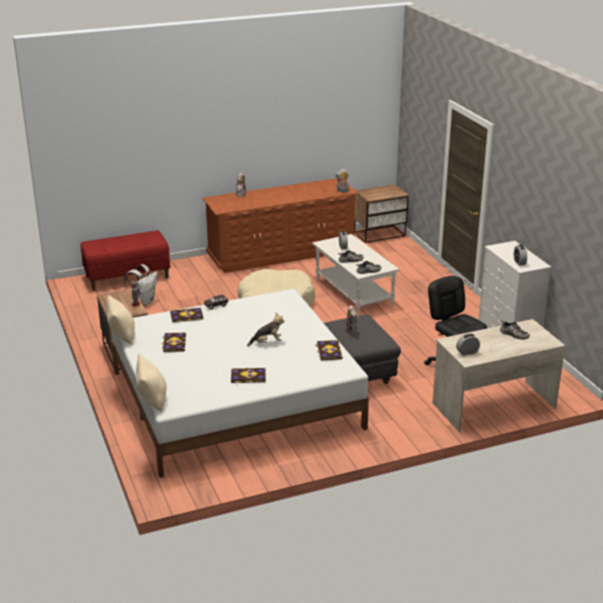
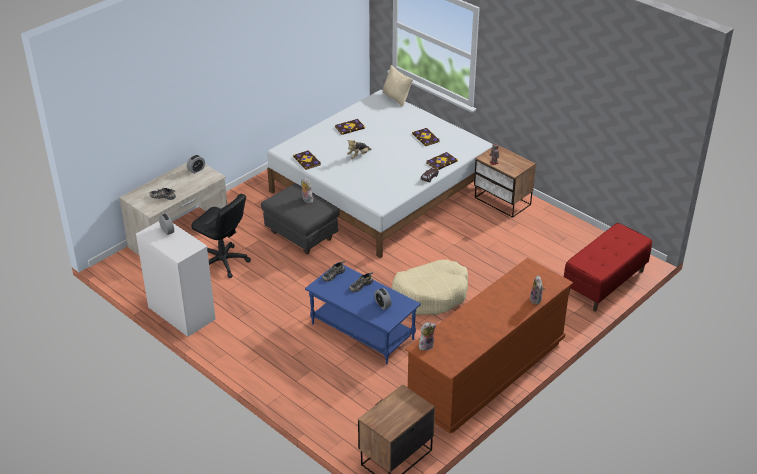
camera: 155 degrees right, 10 degrees up
beige pillow [106,295,135,345] -> none
white backpack [125,264,158,307] -> none
white coffee table [312,234,399,315] -> blue coffee table [305,262,421,364]

